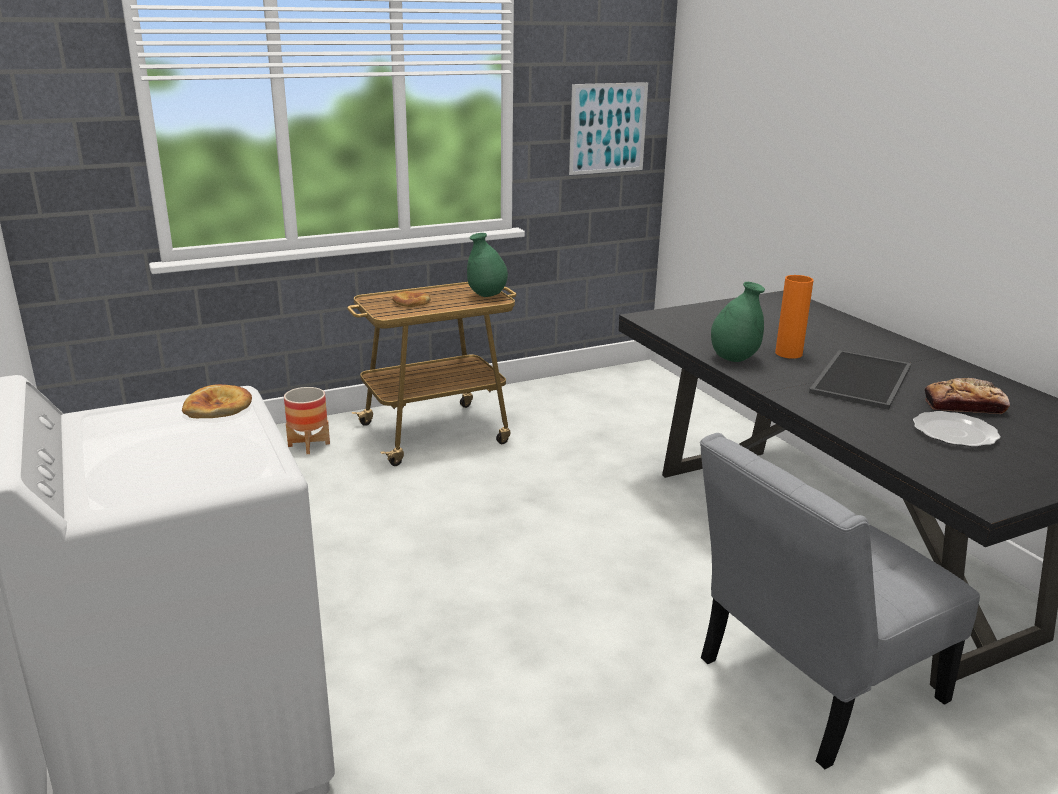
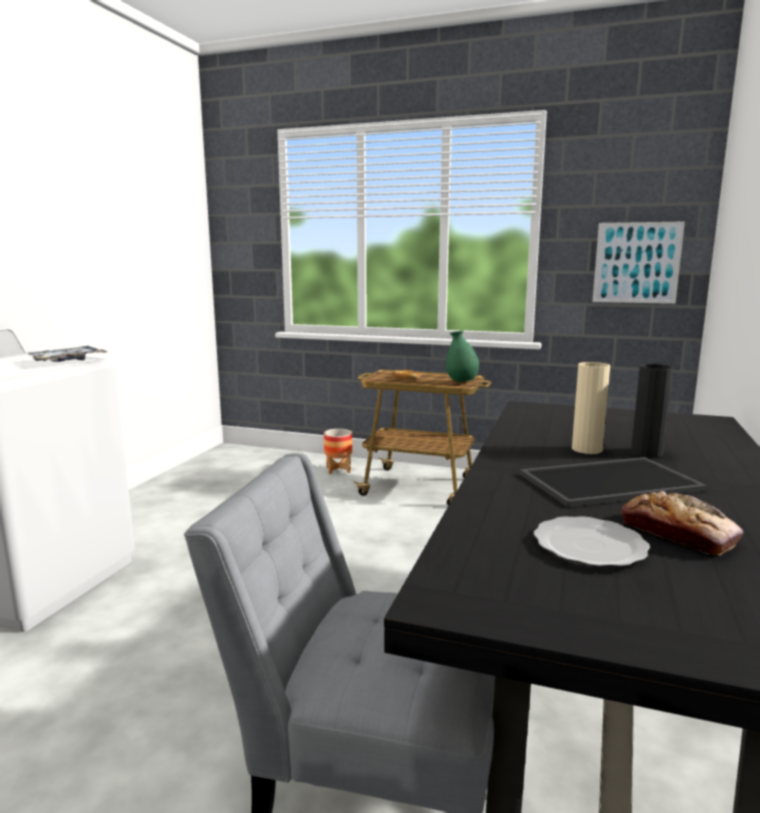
camera: 45 degrees right, 10 degrees down
bread [182,384,252,418] -> tray [28,346,108,362]
green vase [711,282,765,362] -> none
orange vase [775,275,814,359] -> beige vase [572,362,610,454]
none -> black vase [631,364,673,458]

